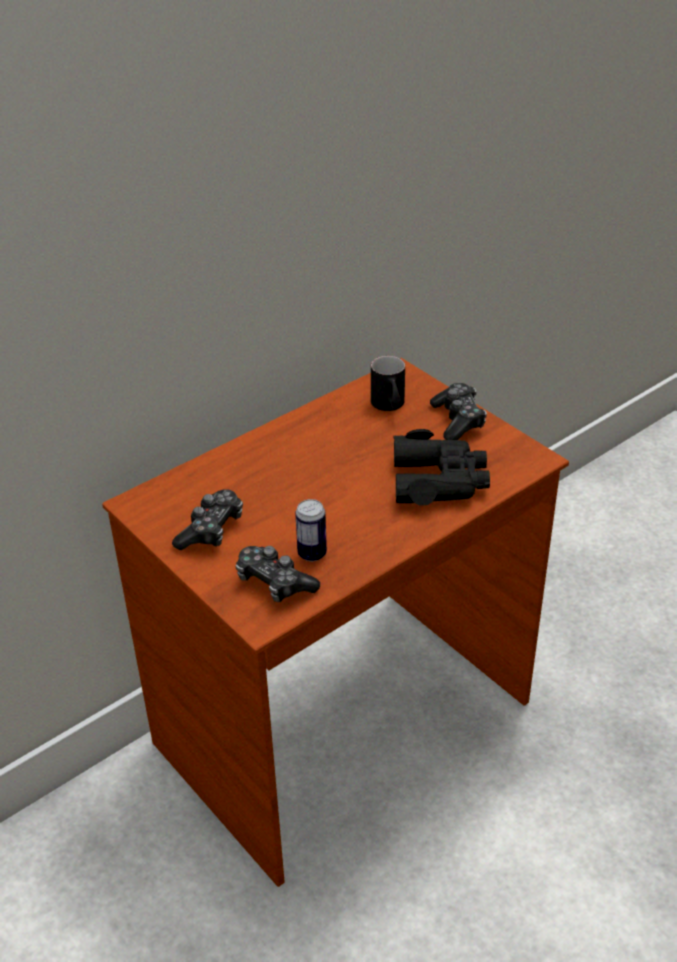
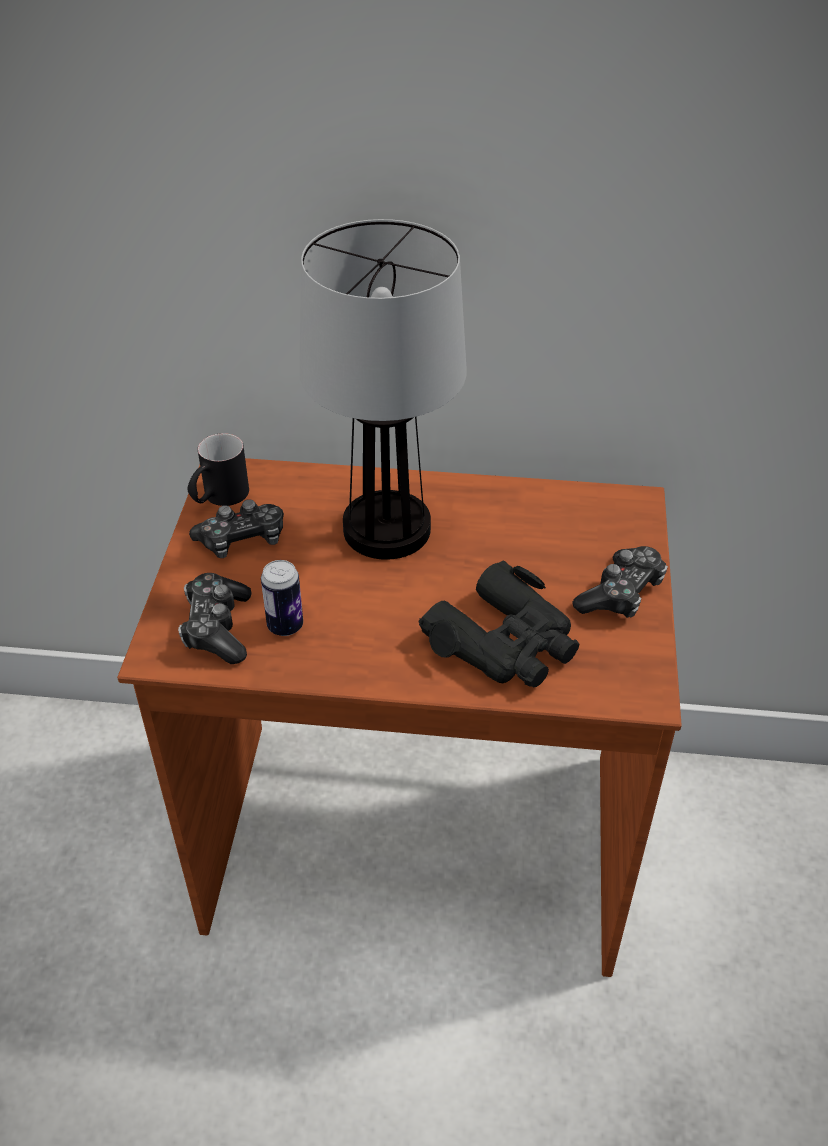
camera: 45 degrees right, 5 degrees up
black mug [371,356,405,411] -> black mug moved to [187,433,249,506]
none -> table lamp [299,219,467,560]

